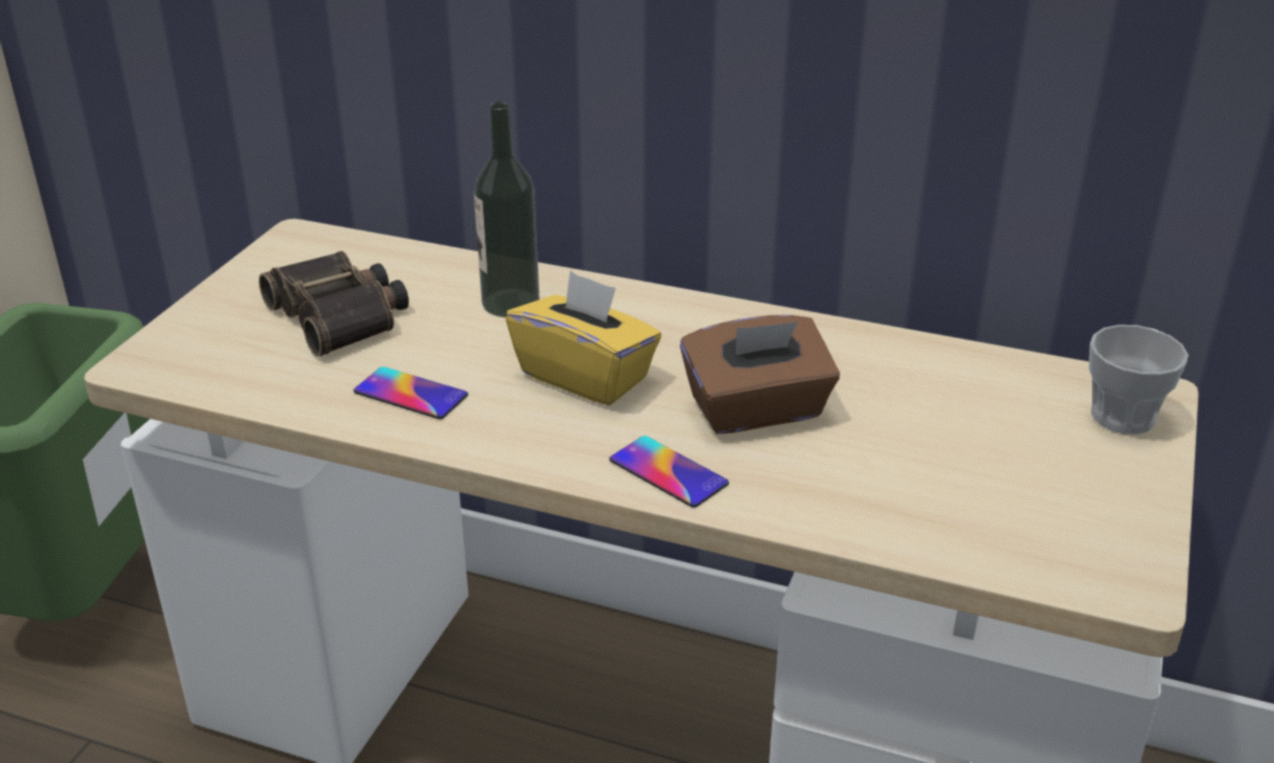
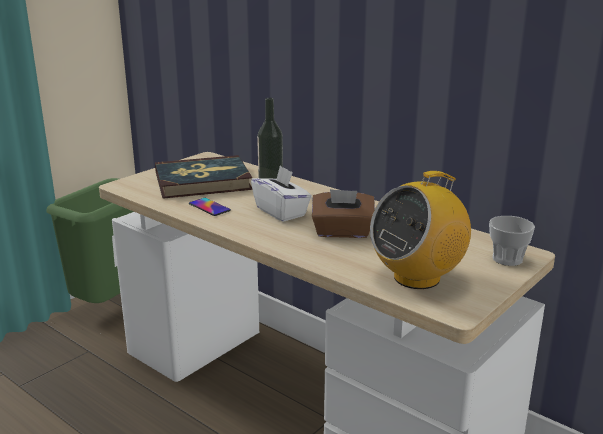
camera: 20 degrees right, 10 degrees down
binoculars [259,251,409,357] -> book [155,155,252,199]
yellow tissue box [506,270,661,406] -> white tissue box [251,165,312,222]
phone [609,436,729,508] -> none
none -> radio [370,171,471,289]

